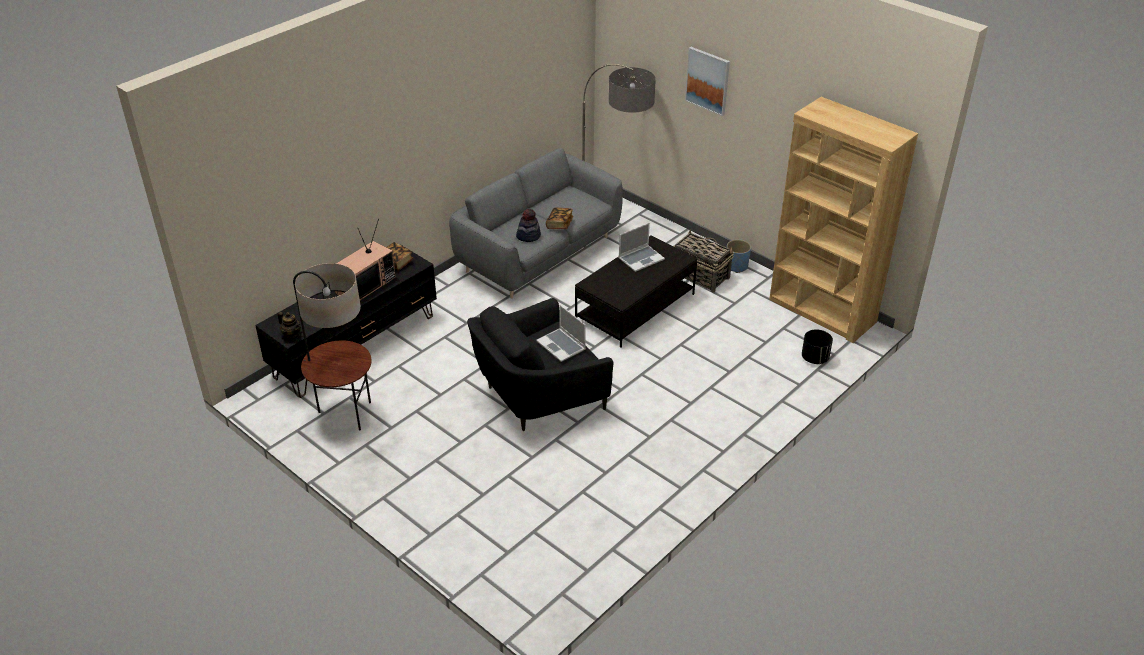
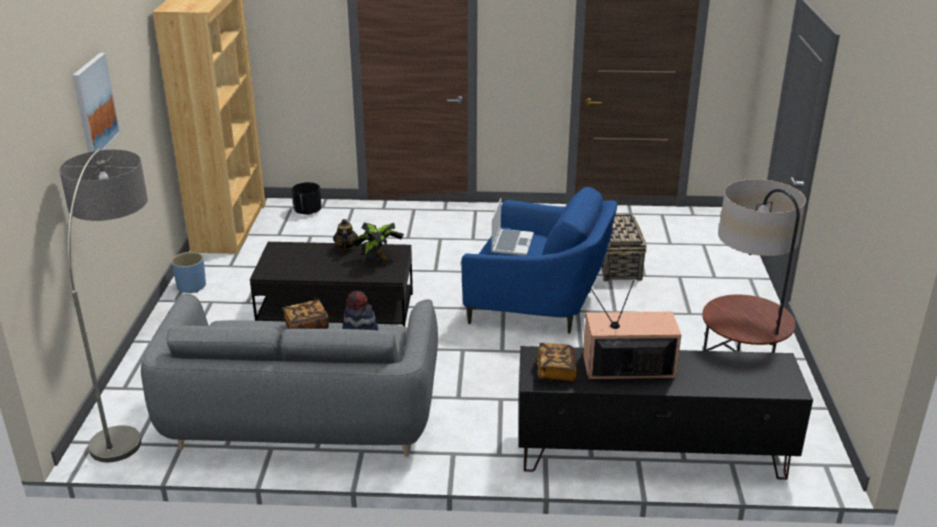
camera: 130 degrees left, 10 degrees down
teapot [278,312,301,339] -> teapot moved to [333,219,358,253]
black armchair [467,298,613,431] -> blue armchair [461,187,617,334]
laptop [619,223,665,272] -> none
basket [674,229,734,293] -> basket moved to [601,214,647,282]
none -> potted plant [351,223,404,260]

